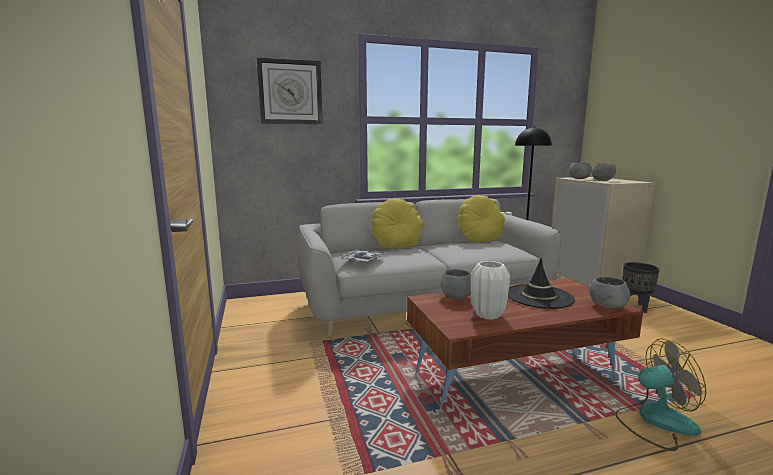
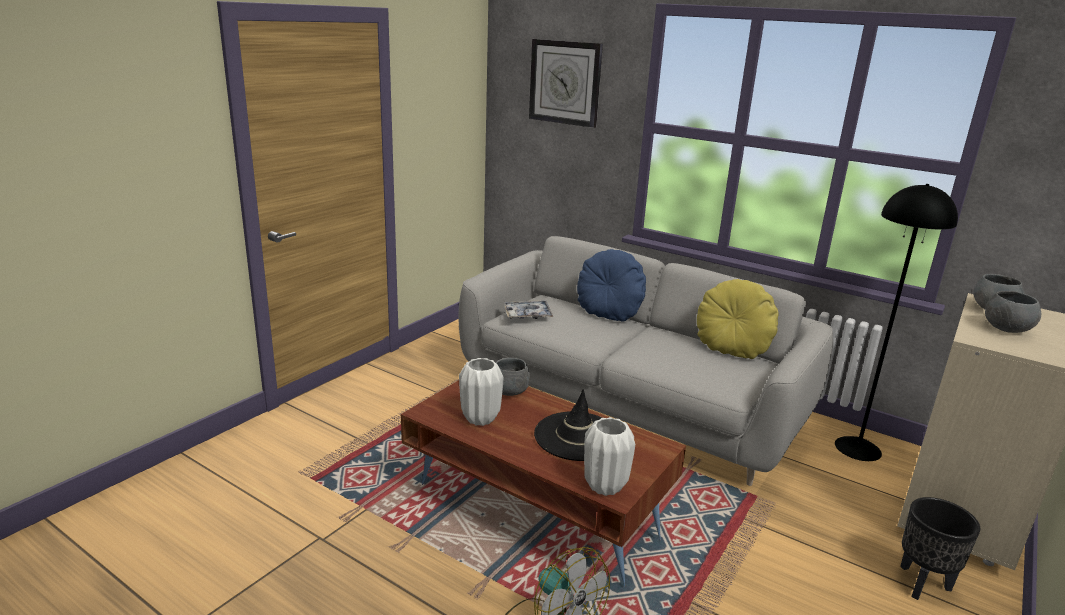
camera: 50 degrees right, 10 degrees up
yellow pillow [371,198,423,249] -> blue pillow [577,249,646,322]
grey bowl [590,277,630,309] -> white vase [584,417,635,496]

